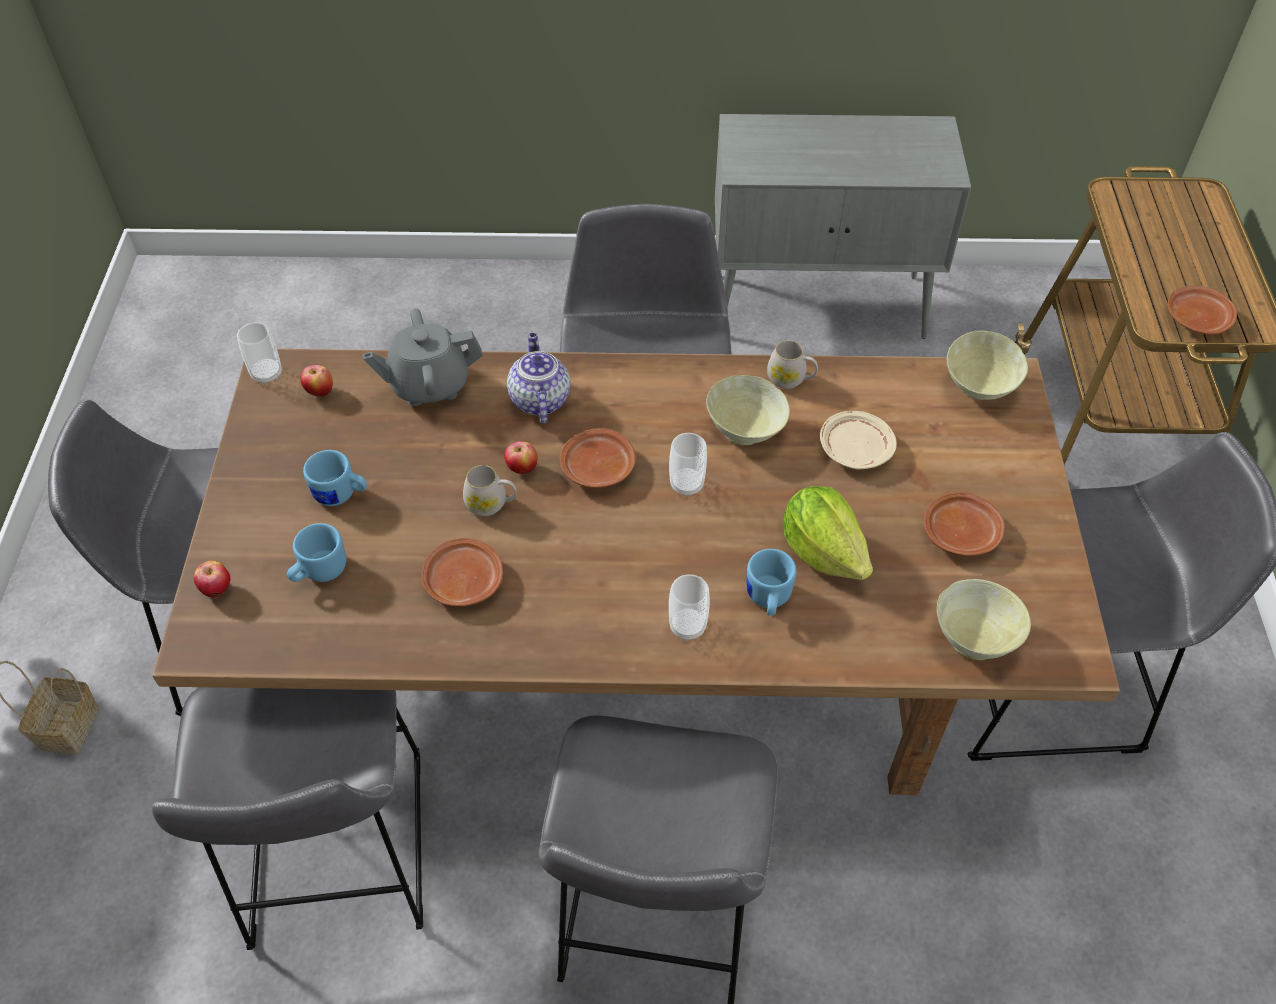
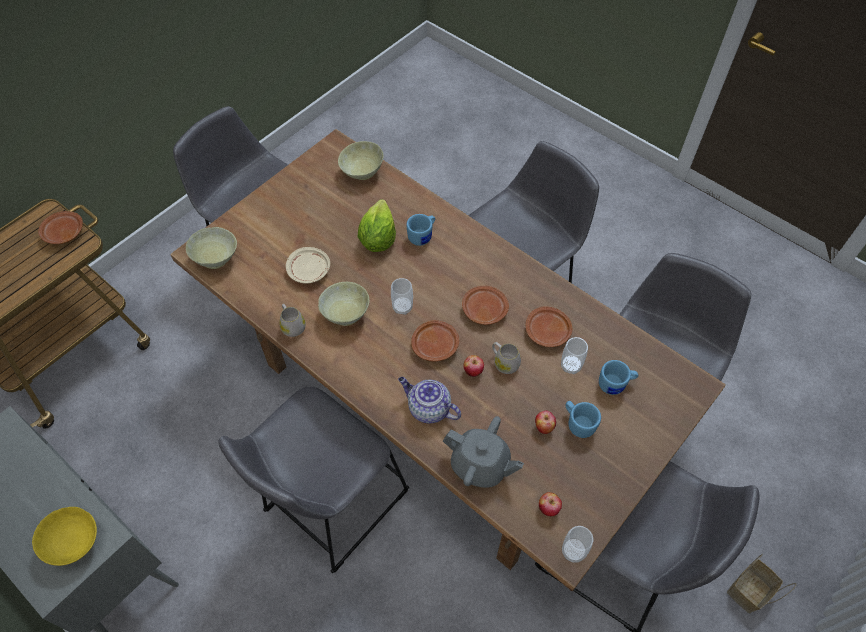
camera: 140 degrees left, 5 degrees up
apple [194,561,230,598] -> apple moved to [535,411,556,434]
teapot [507,333,571,424] -> teapot turned 90 degrees clockwise [398,377,461,424]
cup [669,574,710,641] -> cup moved to [561,337,588,374]
brown plate [924,492,1005,556] -> brown plate moved to [462,286,509,325]
none -> yellow bowl [32,507,97,566]

